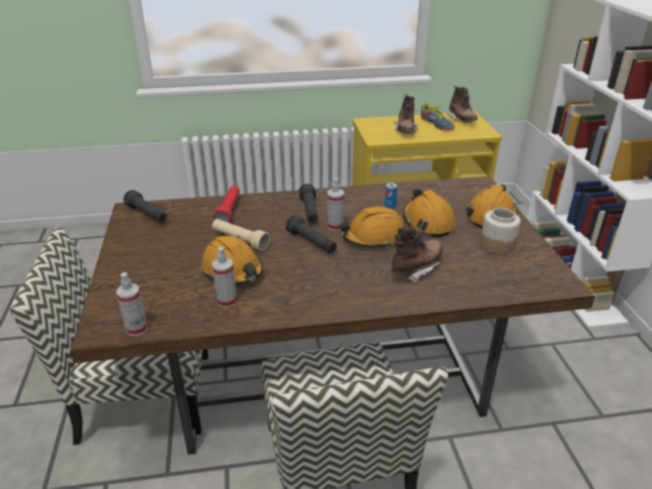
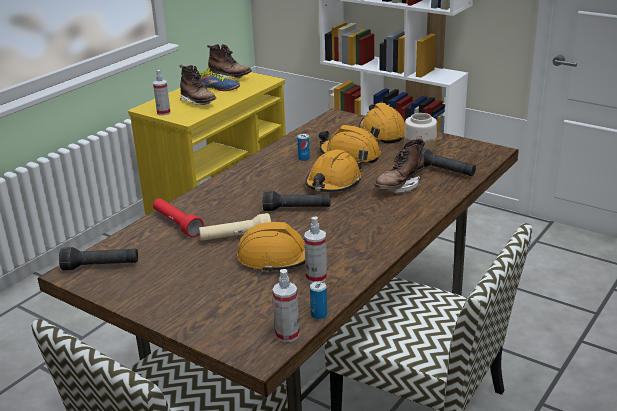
camera: 45 degrees left, 5 degrees down
black flashlight [299,184,318,223] -> black flashlight moved to [422,148,476,176]
spray bottle [327,178,344,231] -> spray bottle moved to [153,70,171,116]
brown boot [391,229,443,283] -> brown boot turned 135 degrees counterclockwise [375,136,425,193]
none -> can [310,281,327,319]

